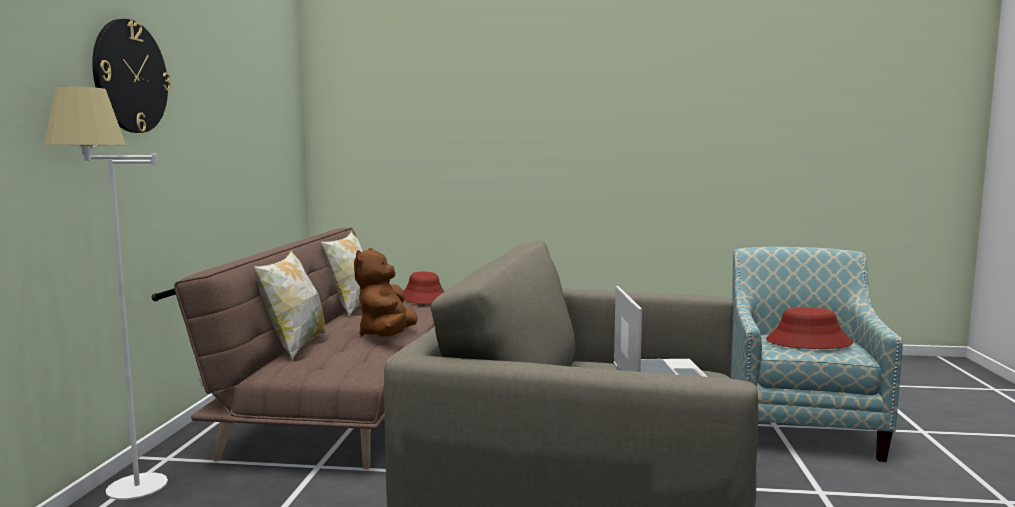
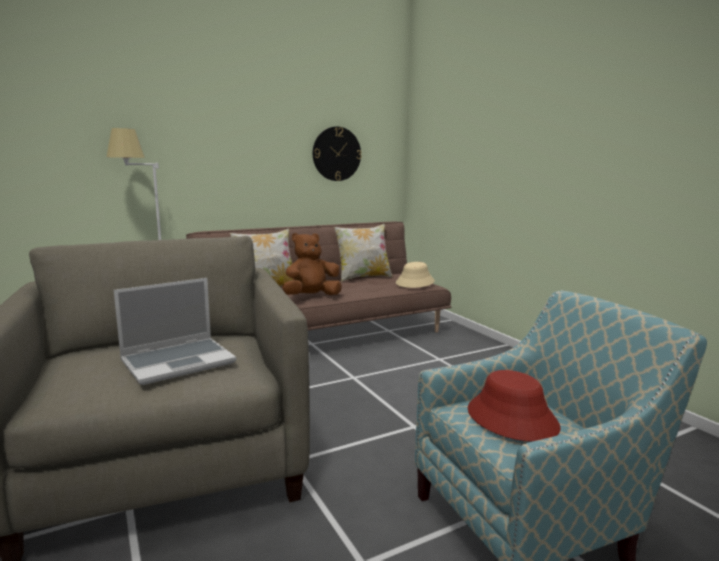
camera: 55 degrees right, 5 degrees up
wall clock [92,19,171,133] -> wall clock moved to [313,127,362,181]
red hat [403,271,445,304] -> beige hat [396,262,435,288]

